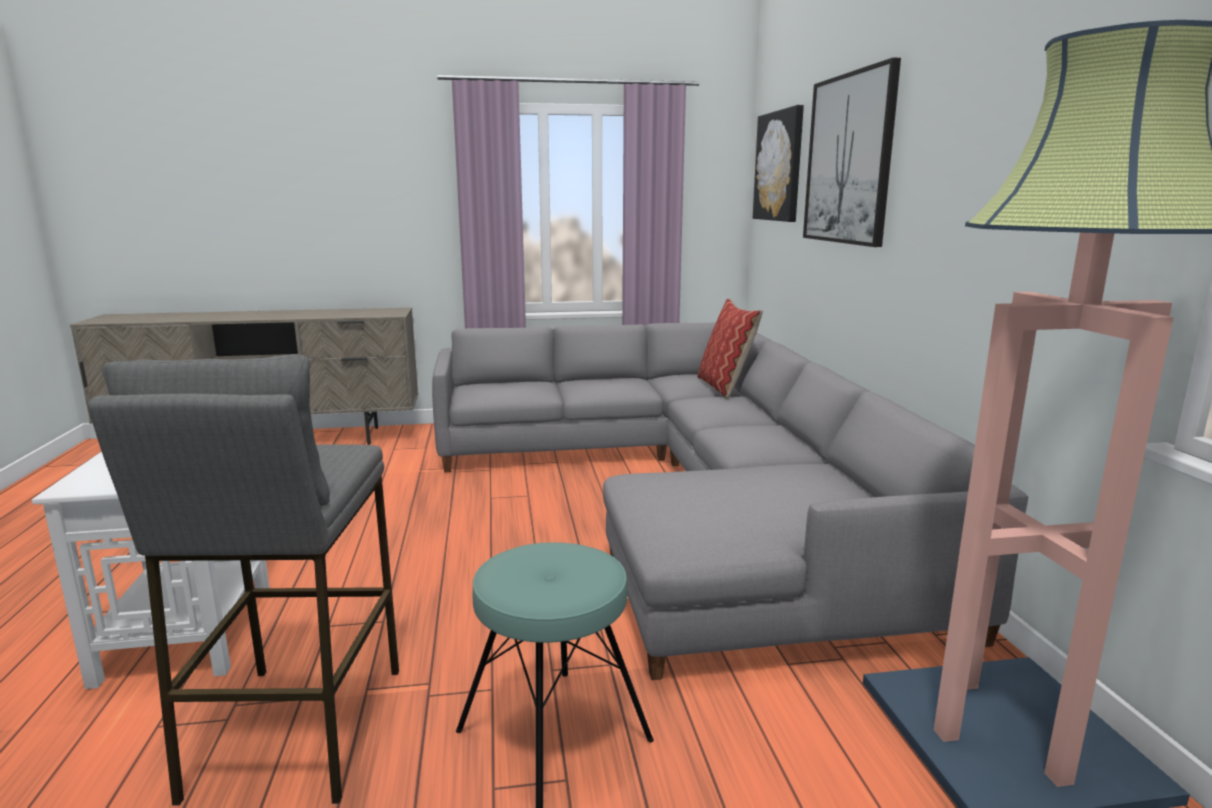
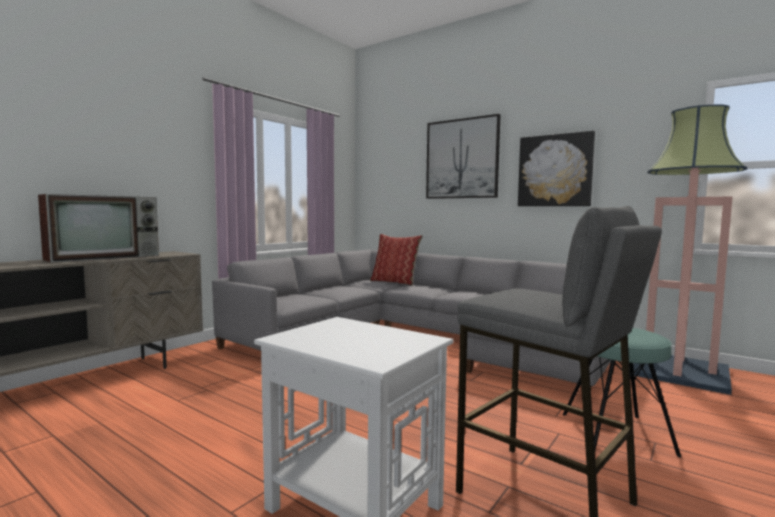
camera: 45 degrees left, 10 degrees down
picture [753,105,804,222] -> picture moved to [518,131,595,206]
none -> television [38,194,159,263]

